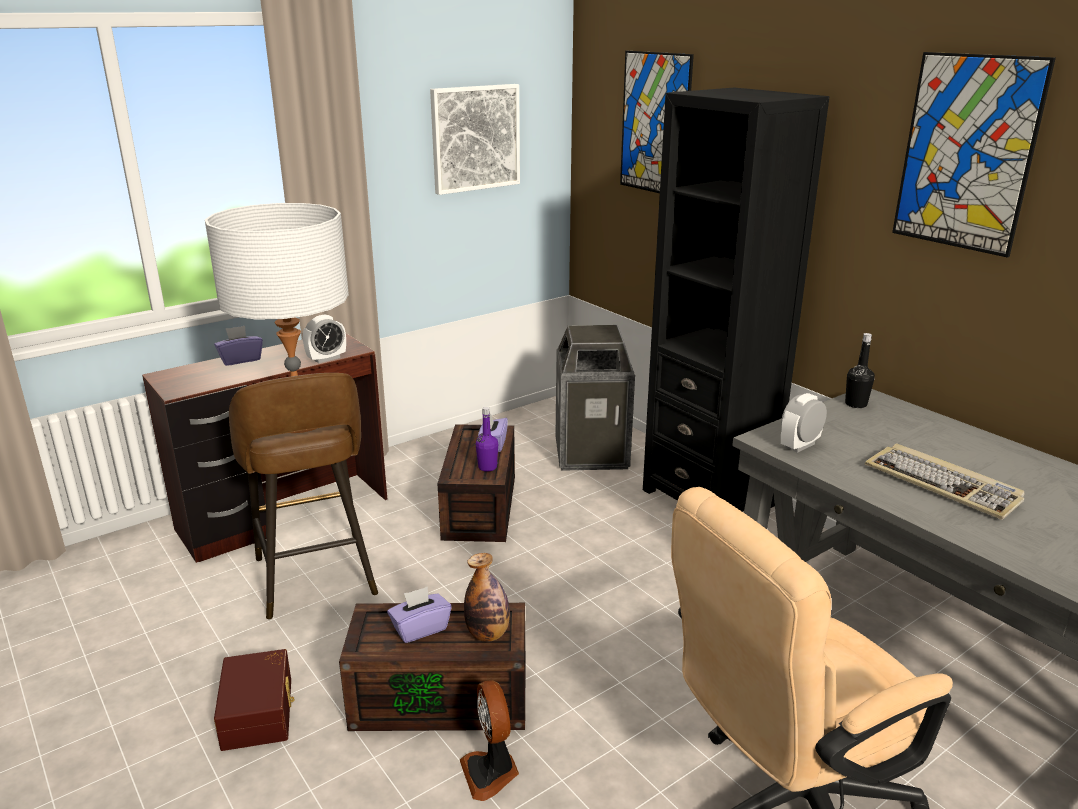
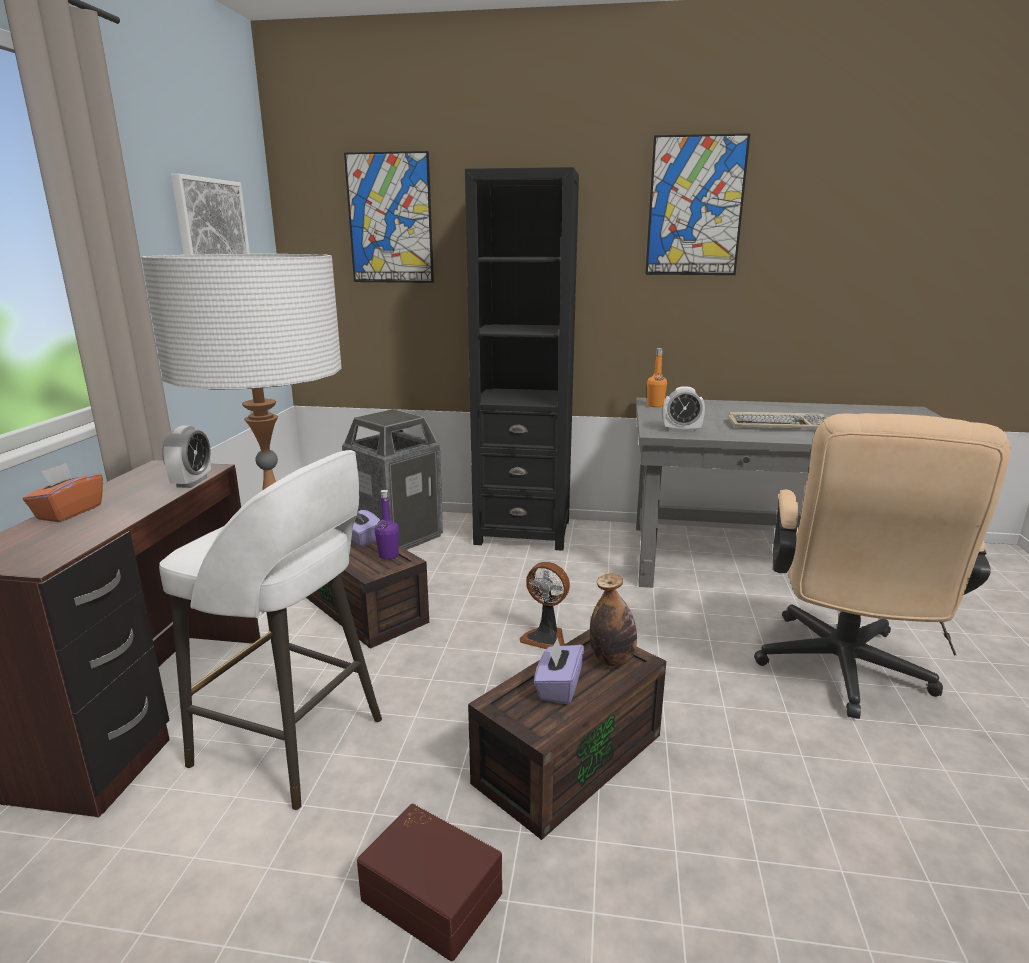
camera: 45 degrees left, 5 degrees down
purple tissue box [214,326,263,366] -> orange tissue box [23,463,103,522]
brown stool [229,373,378,619] -> white stool [159,450,382,810]
fan [460,680,519,801] -> fan moved to [520,562,570,649]
alarm clock [781,393,827,453] -> alarm clock turned 90 degrees counterclockwise [663,386,705,432]
black bottle [845,333,875,408] -> orange bottle [647,348,667,407]

